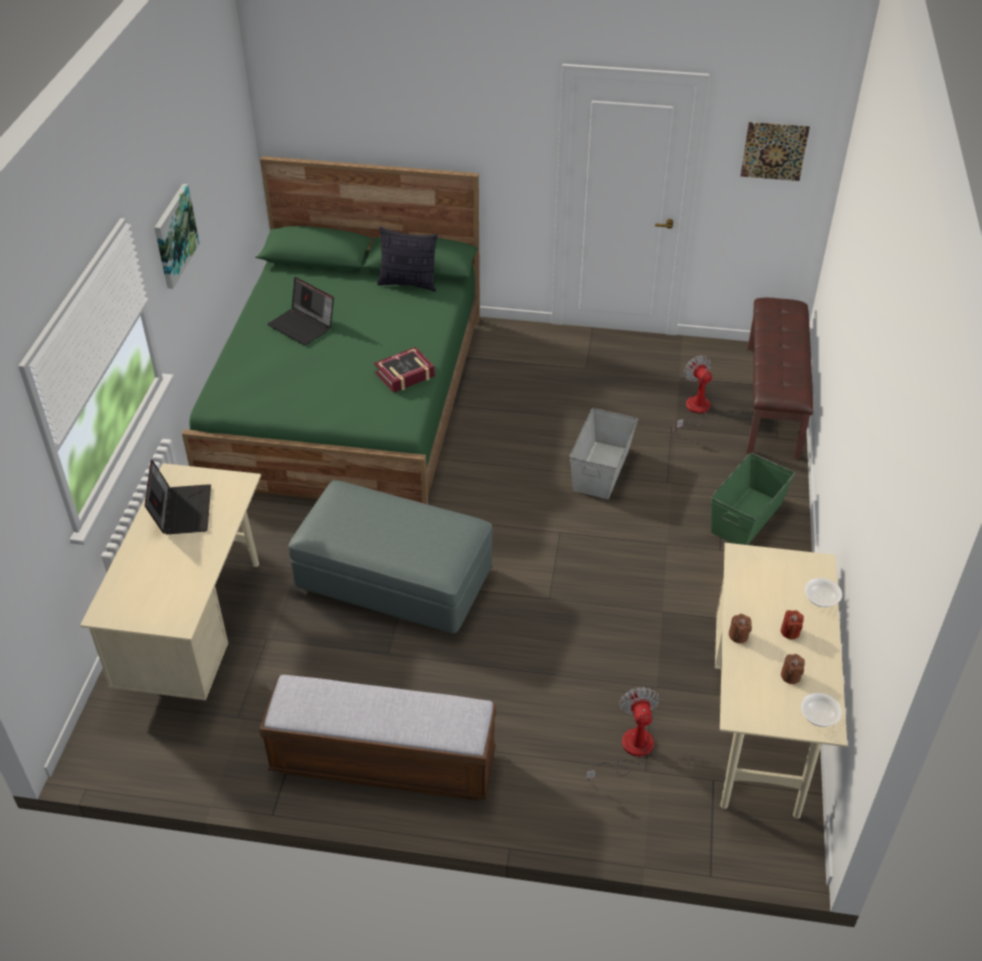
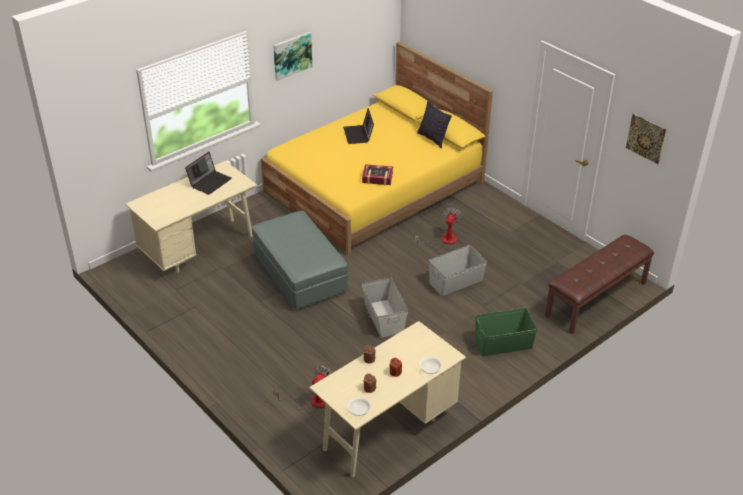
camera: 40 degrees right, 5 degrees down
green bed [182,156,480,504] -> yellow bed [261,42,493,256]
bench [259,675,496,800] -> none
fan [673,355,712,433] -> fan moved to [415,207,462,248]
none -> grey storage box [362,277,408,338]

